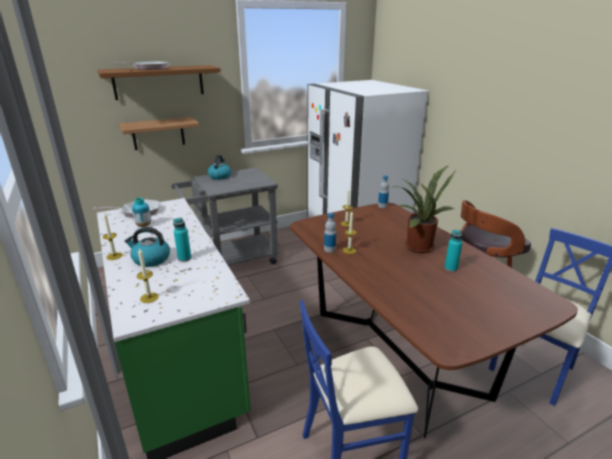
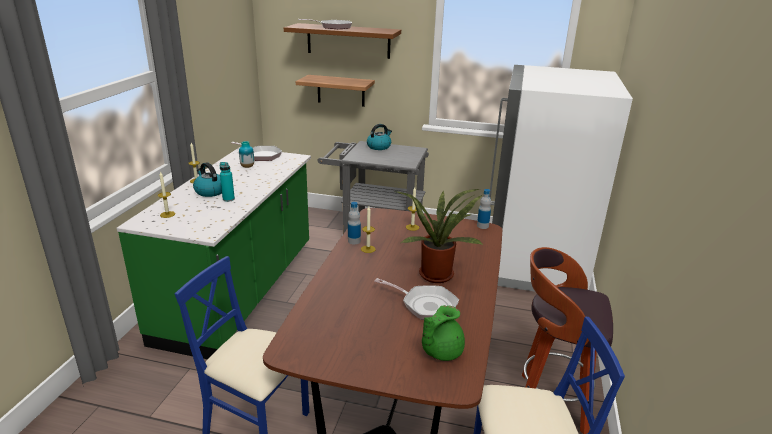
camera: 40 degrees right, 0 degrees up
turquoise bottle [444,230,462,272] -> frying pan [374,278,459,320]
none -> green teapot [422,305,465,361]

